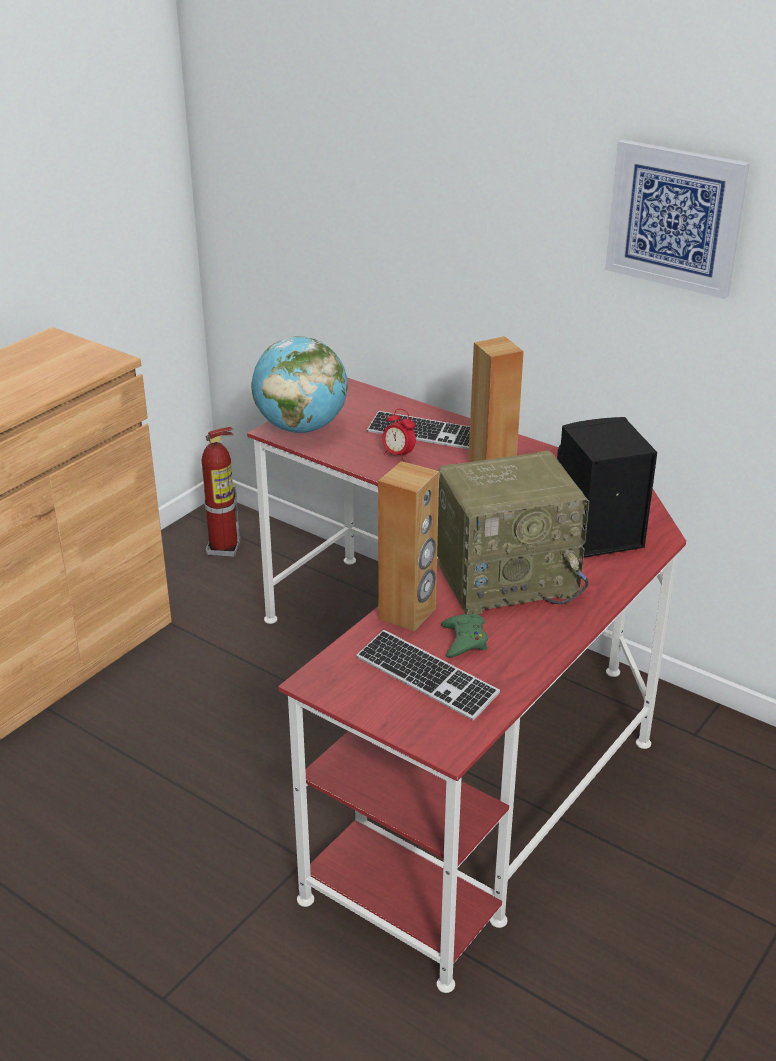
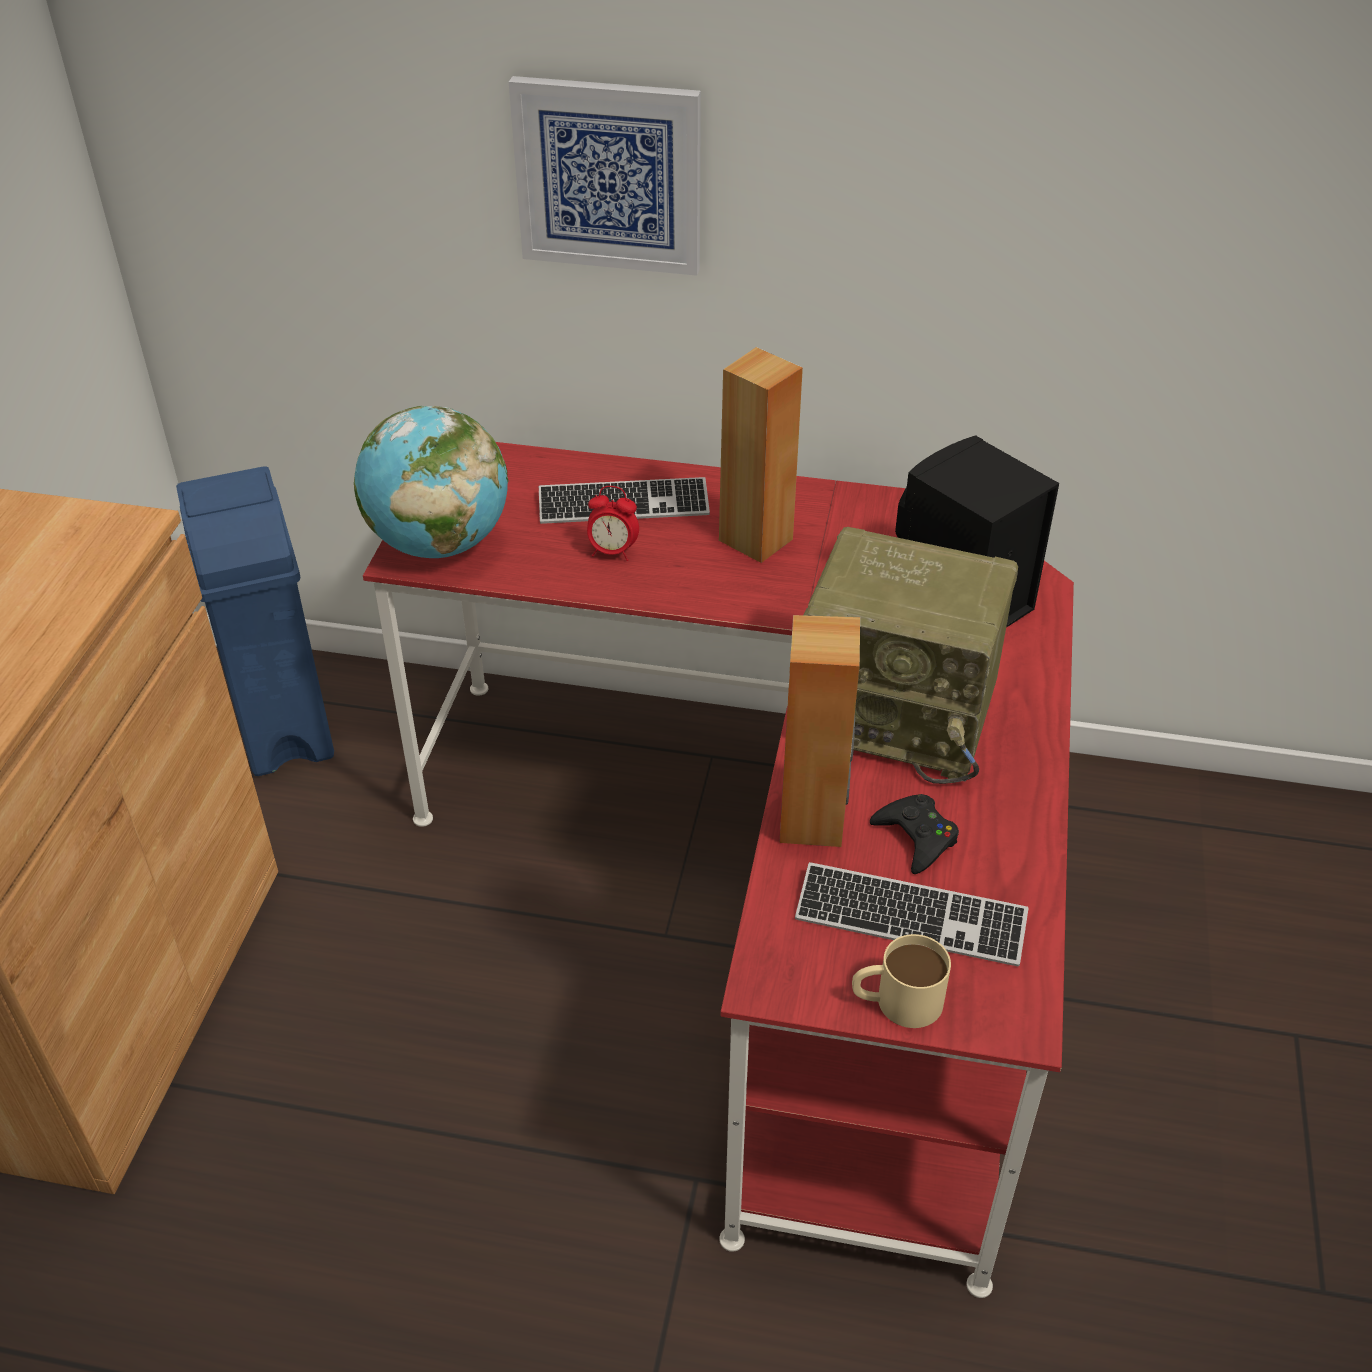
camera: 25 degrees left, 10 degrees up
fire extinguisher [202,427,241,557] -> blue trash can [176,466,334,776]
radio [437,451,589,614] -> radio turned 60 degrees clockwise [803,527,1018,784]
green game controller [441,613,488,657] -> black game controller [870,794,959,874]
picture [605,139,750,299] -> picture moved to [509,76,701,276]
none -> beige mug [852,934,951,1028]

